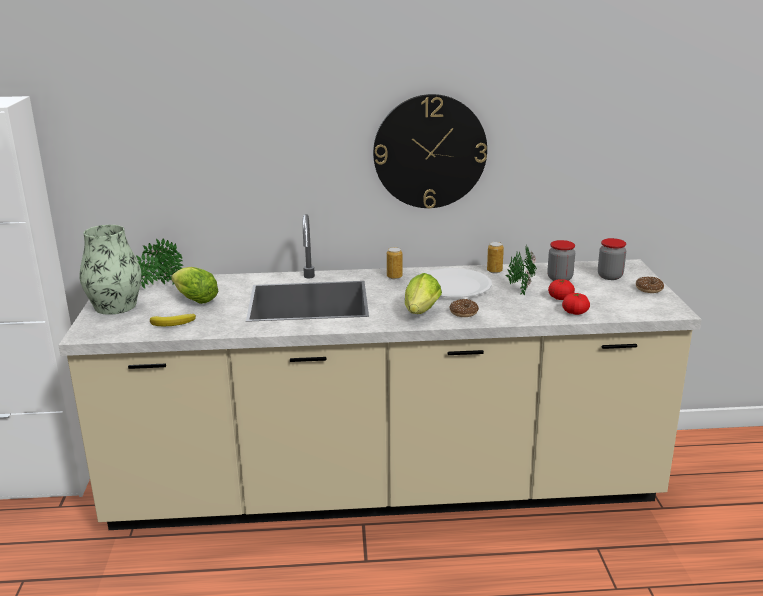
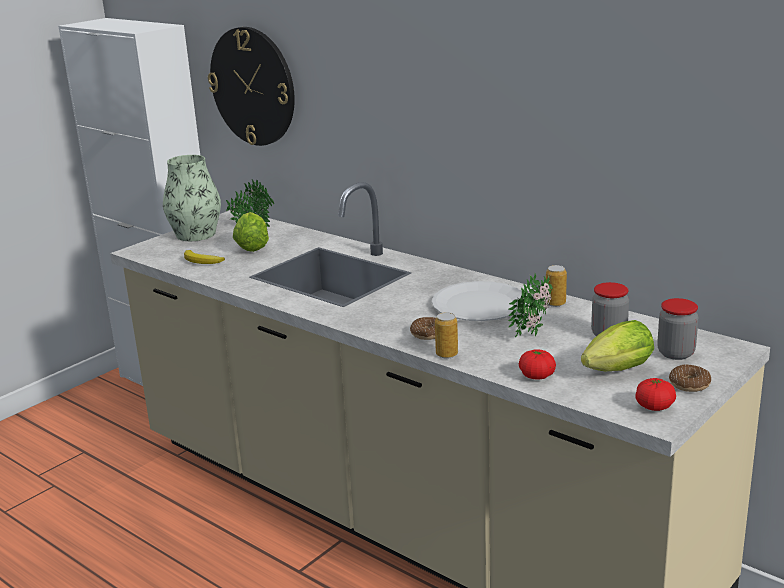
camera: 45 degrees right, 0 degrees up
wall clock [373,94,487,208] -> wall clock moved to [208,27,295,146]
can [387,247,402,279] -> can moved to [435,312,458,359]
lettuce [405,273,442,314] -> lettuce moved to [581,320,654,371]
tomato [548,279,575,300] -> tomato moved to [635,378,676,411]

